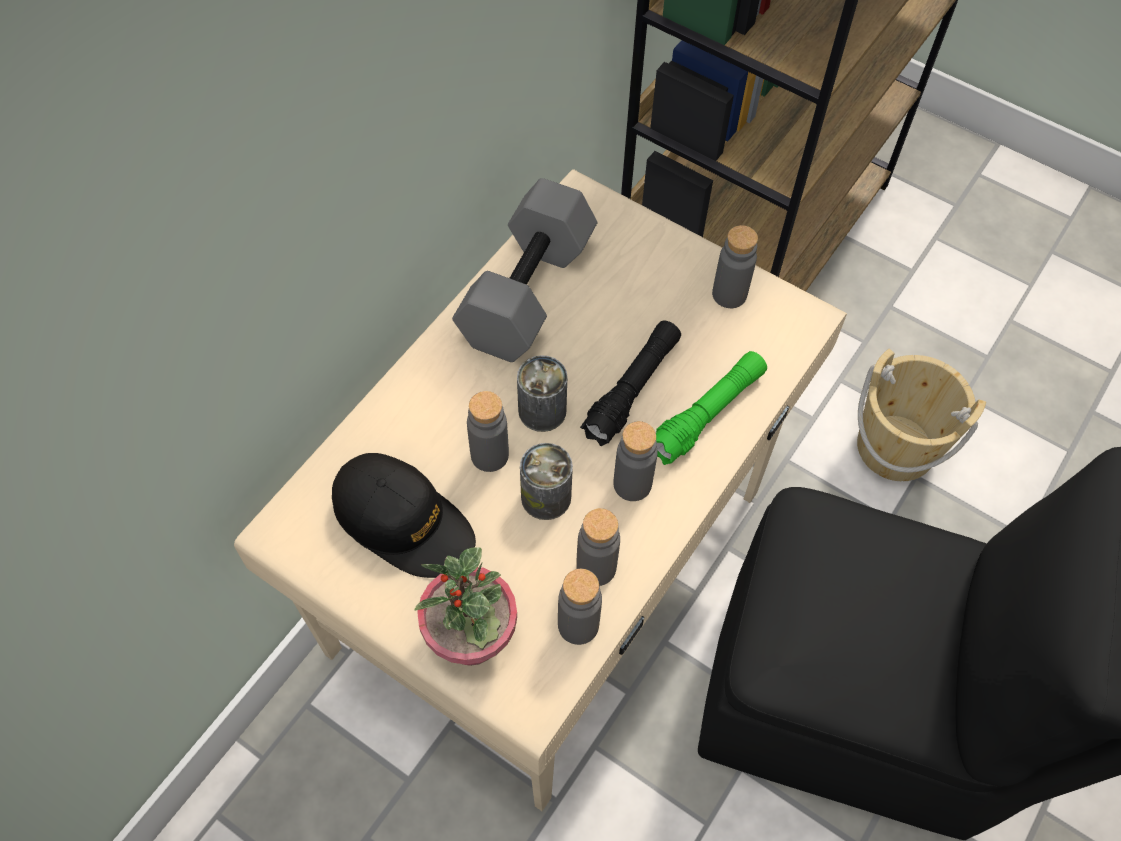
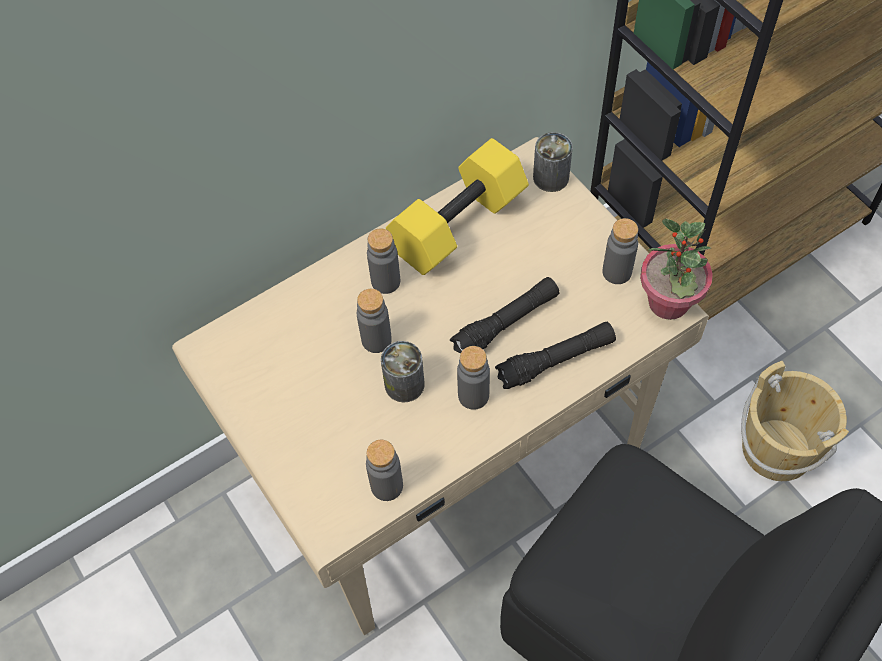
camera: 25 degrees right, 0 degrees up
black cap [332,453,476,578] -> none
potted plant [415,547,517,666] -> potted plant moved to [640,218,713,320]
grey dumbbell [452,178,597,362] -> yellow dumbbell [386,138,529,275]
can [517,355,567,432] -> can moved to [533,132,573,192]
grey bottle [576,508,620,586] -> grey bottle moved to [367,228,400,294]
green flashlight [656,351,767,465] -> black flashlight [495,321,616,389]

